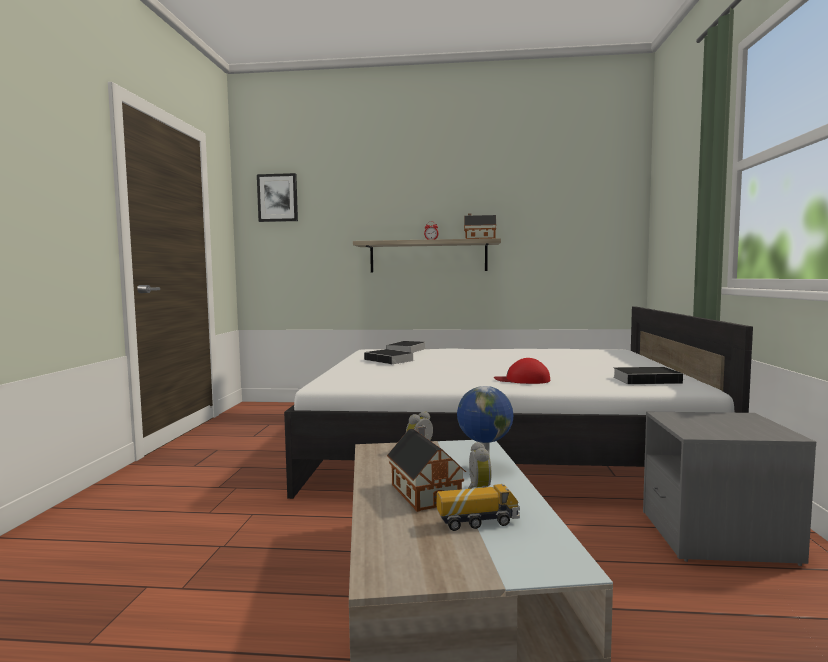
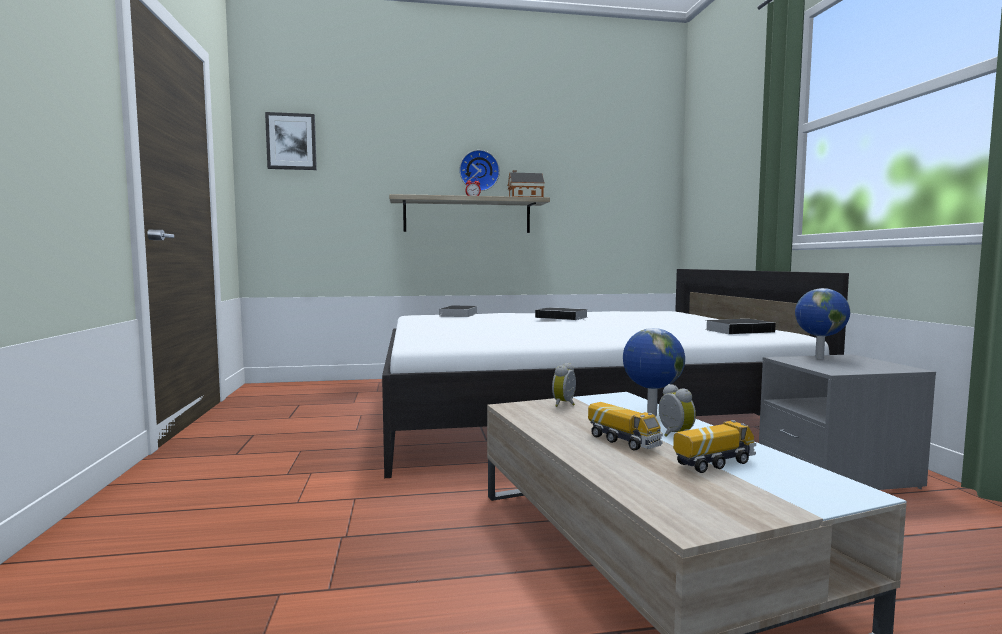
camera: 15 degrees left, 0 degrees up
book [364,349,414,365] -> book moved to [535,307,588,320]
toy house [387,425,466,512] -> toy truck [588,402,663,451]
red cap [494,358,550,384] -> none
none -> wall clock [459,150,500,191]
none -> globe [795,288,850,359]

